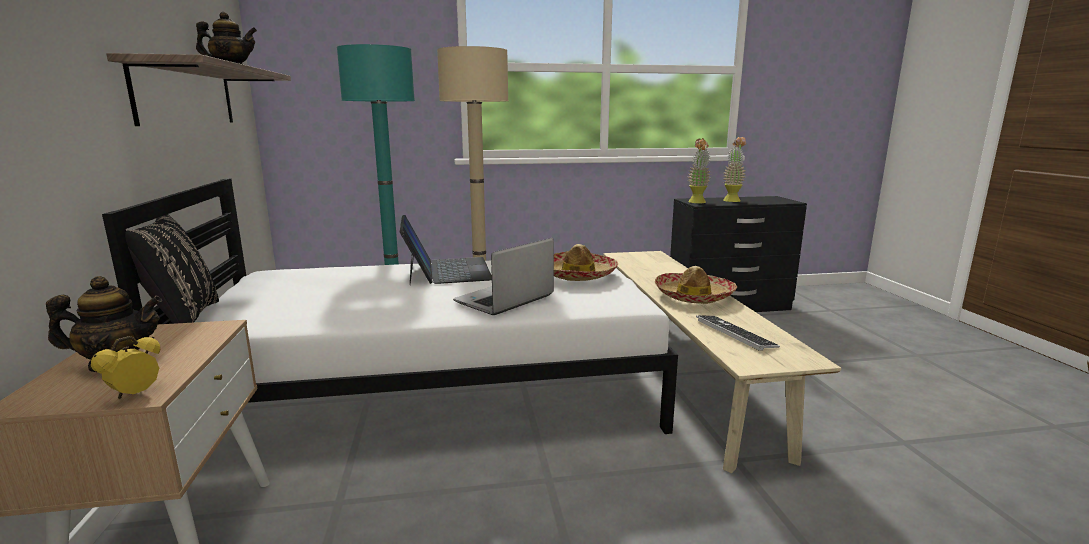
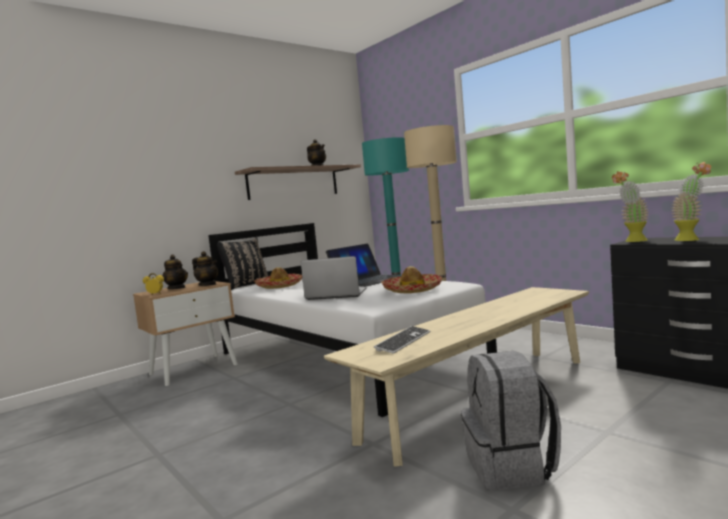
camera: 60 degrees right, 10 degrees down
hat [655,266,737,304] -> hat moved to [254,267,302,289]
none -> teapot [192,251,218,286]
none -> grey backpack [461,351,561,490]

